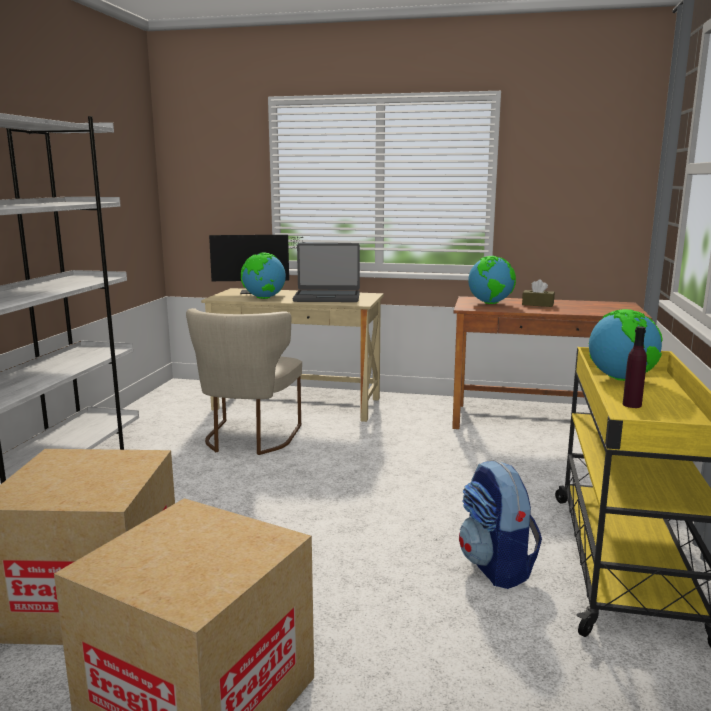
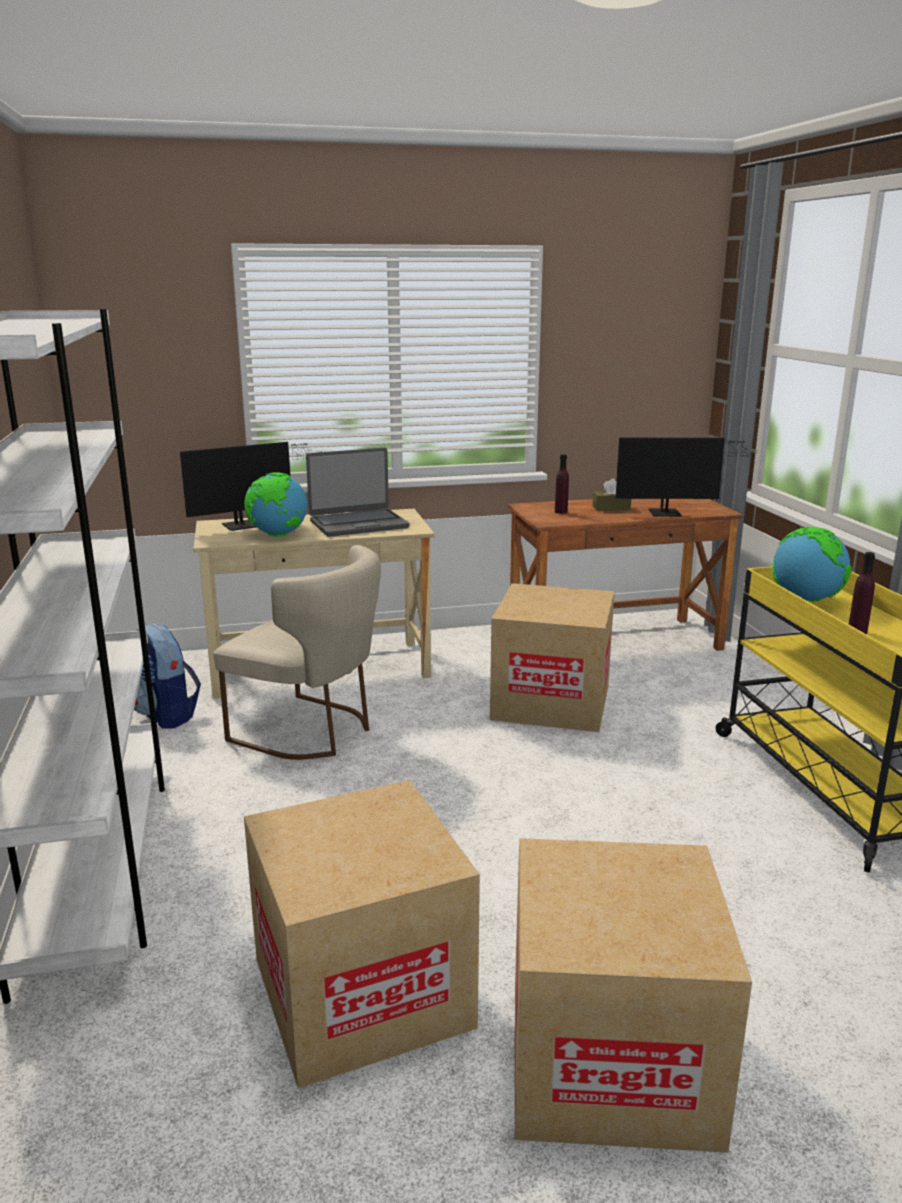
camera: 25 degrees left, 5 degrees up
beige chair [186,308,302,455] -> beige chair turned 45 degrees counterclockwise [213,545,381,760]
backpack [459,460,542,589] -> backpack moved to [134,623,201,729]
globe [468,256,516,304] -> purple bottle [555,454,569,514]
none -> cardboard box [490,583,614,732]
none -> monitor [615,438,757,517]

